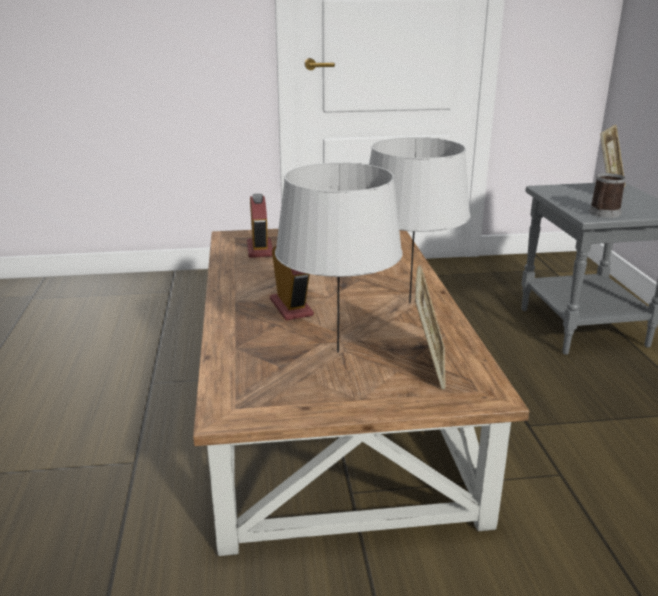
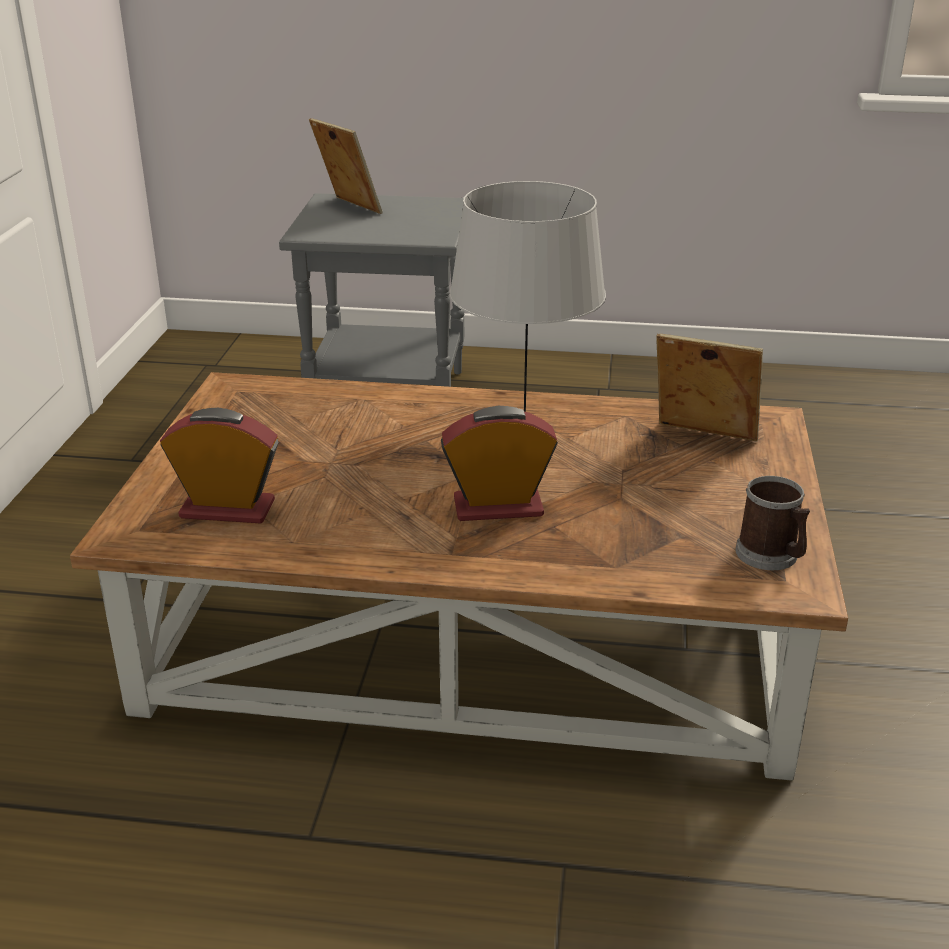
camera: 75 degrees left, 5 degrees up
grey table lamp [275,162,402,353] -> none
mug [589,173,626,218] -> mug moved to [736,476,810,570]

